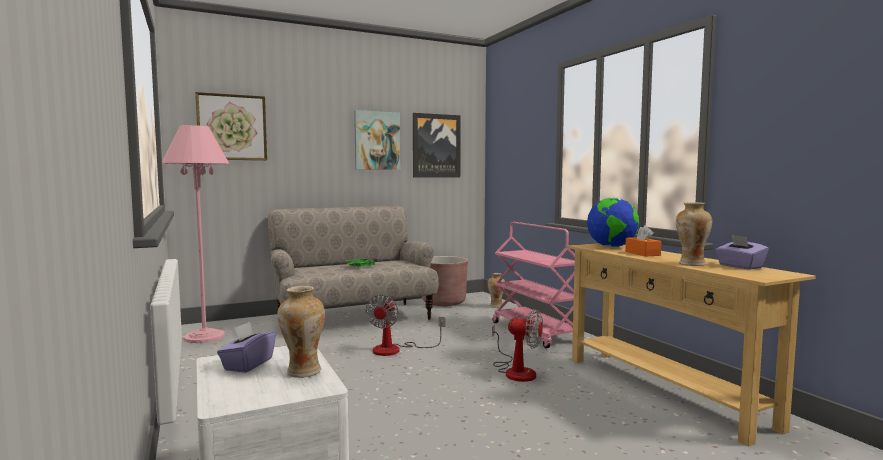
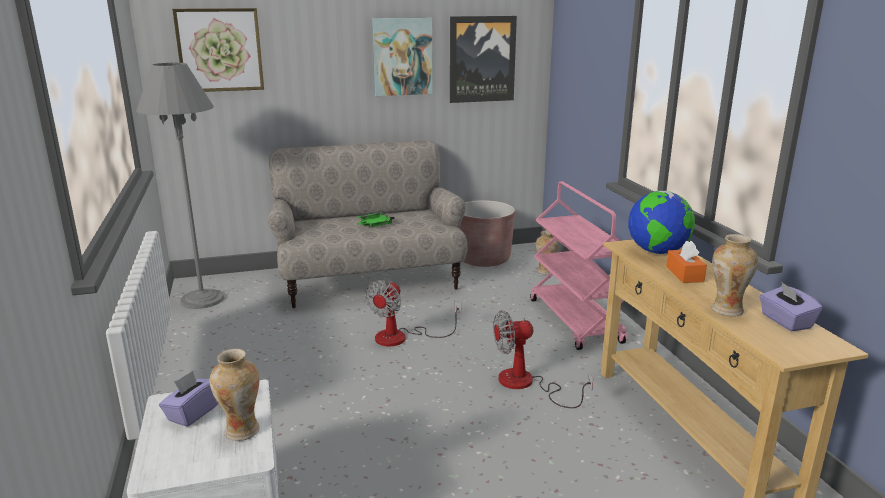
camera: 10 degrees right, 15 degrees up
pink floor lamp [162,125,229,343] -> grey floor lamp [136,63,224,309]
fan [492,309,543,382] -> fan turned 135 degrees clockwise [493,310,593,408]

